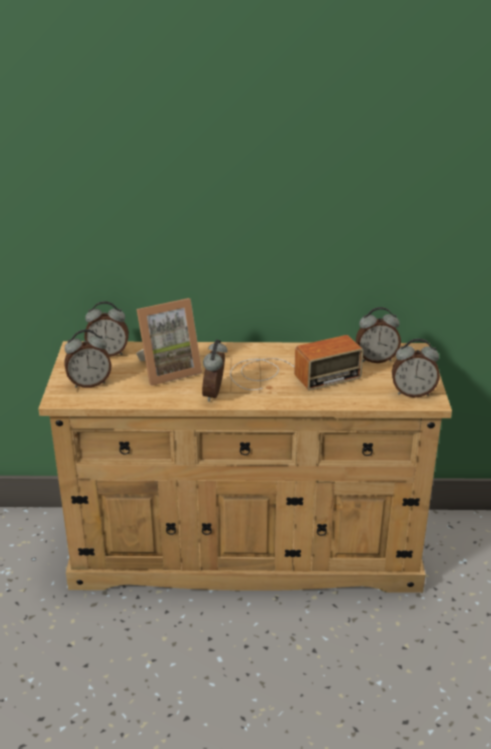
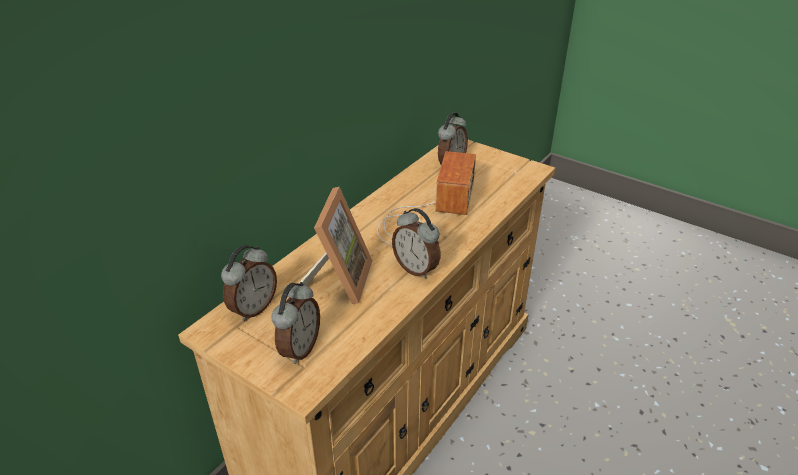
camera: 55 degrees left, 5 degrees up
alarm clock [392,339,440,398] -> none

